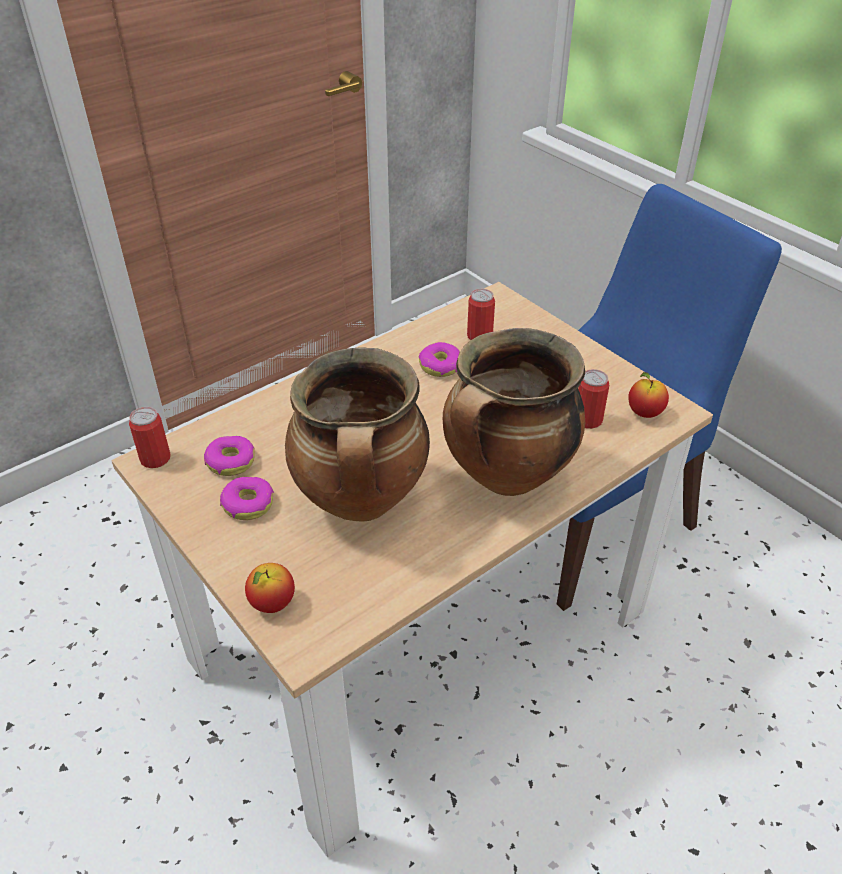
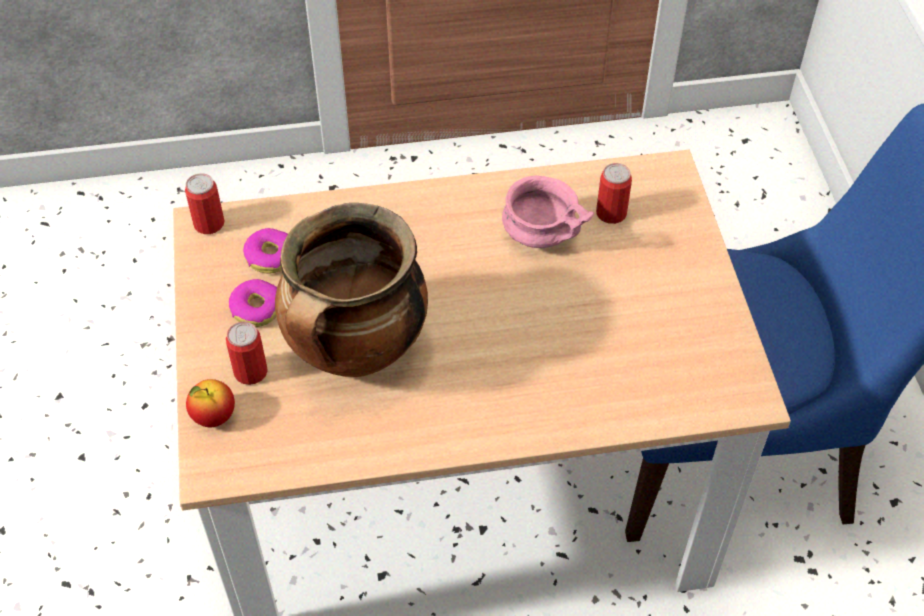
camera: 30 degrees right, 10 degrees up
donut [418,342,460,377] -> pink bowl [502,175,594,248]
cooking pot [443,328,585,496] -> none
can [578,369,609,429] -> can moved to [226,321,268,385]
apple [628,372,669,418] -> none

